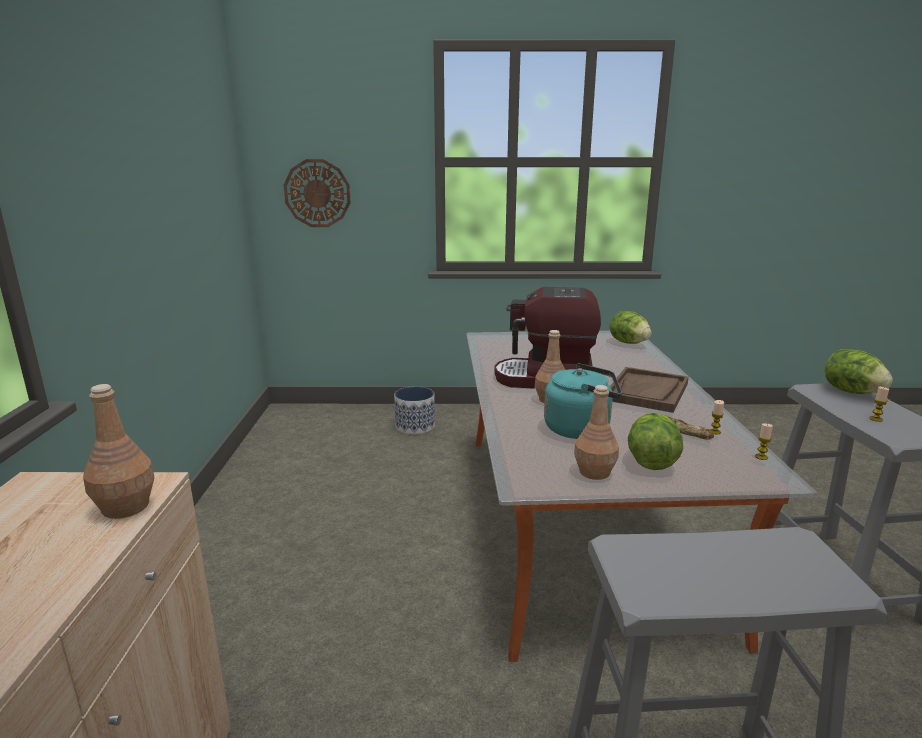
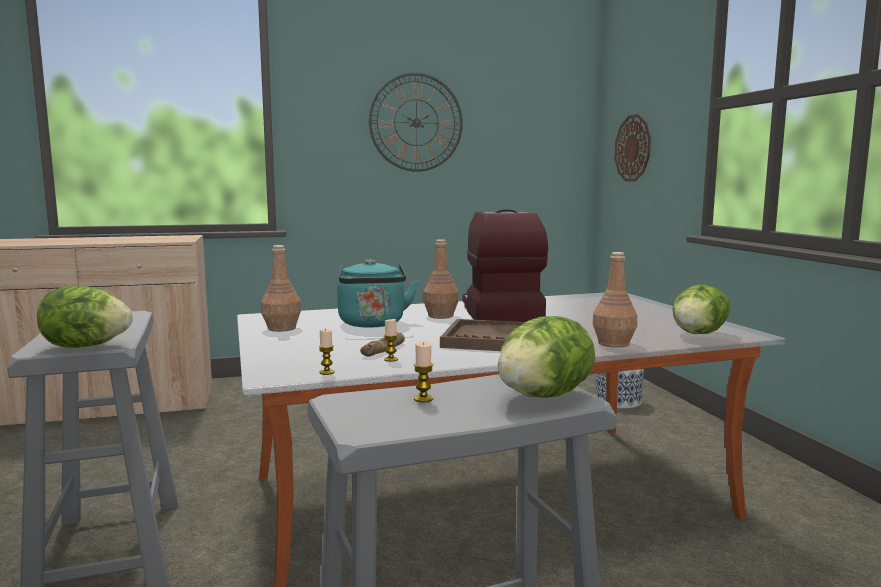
camera: 75 degrees right, 10 degrees down
brown bottle [83,384,155,519] -> brown bottle moved to [593,252,637,348]
lettuce [628,413,683,470] -> lettuce moved to [37,286,133,348]
none -> wall clock [369,73,463,172]

